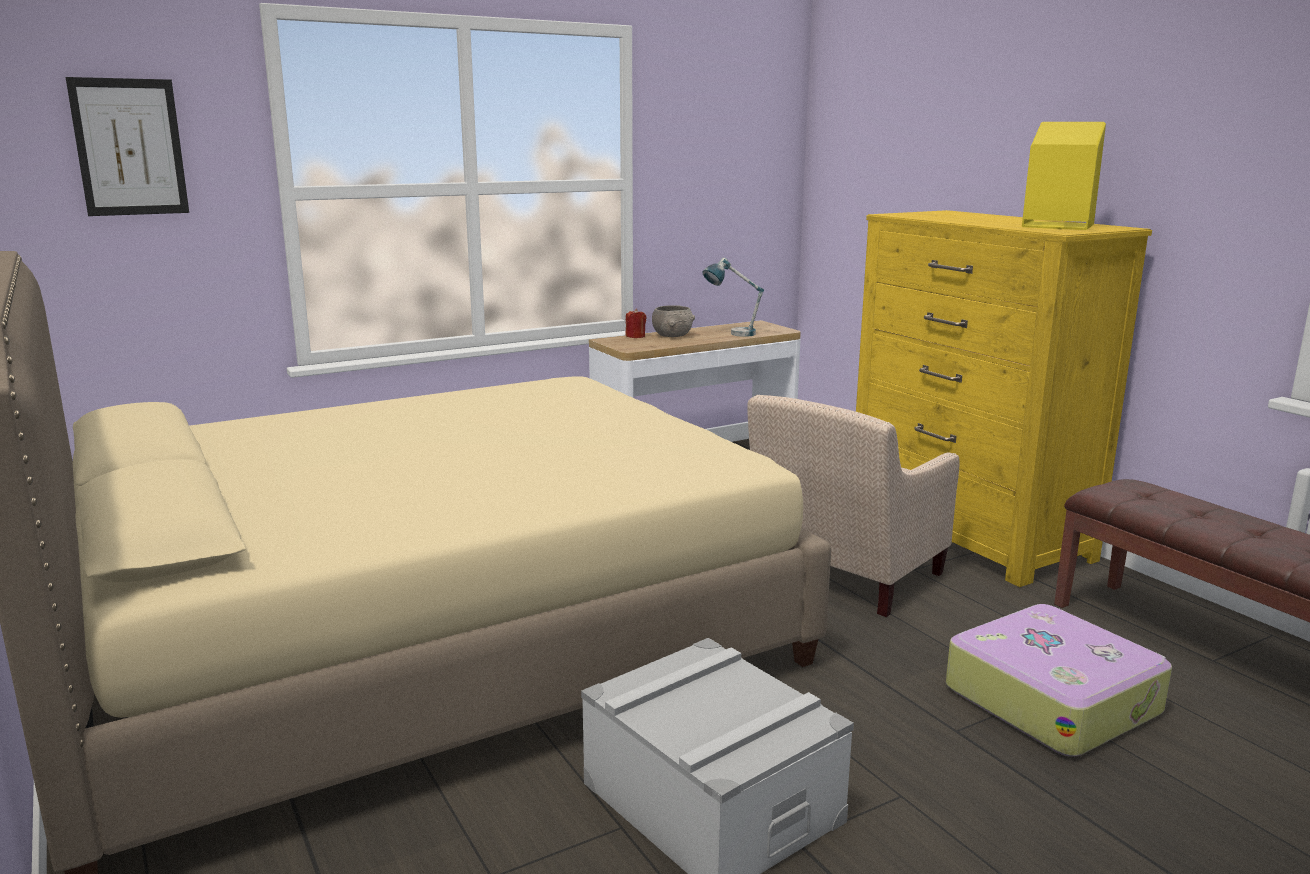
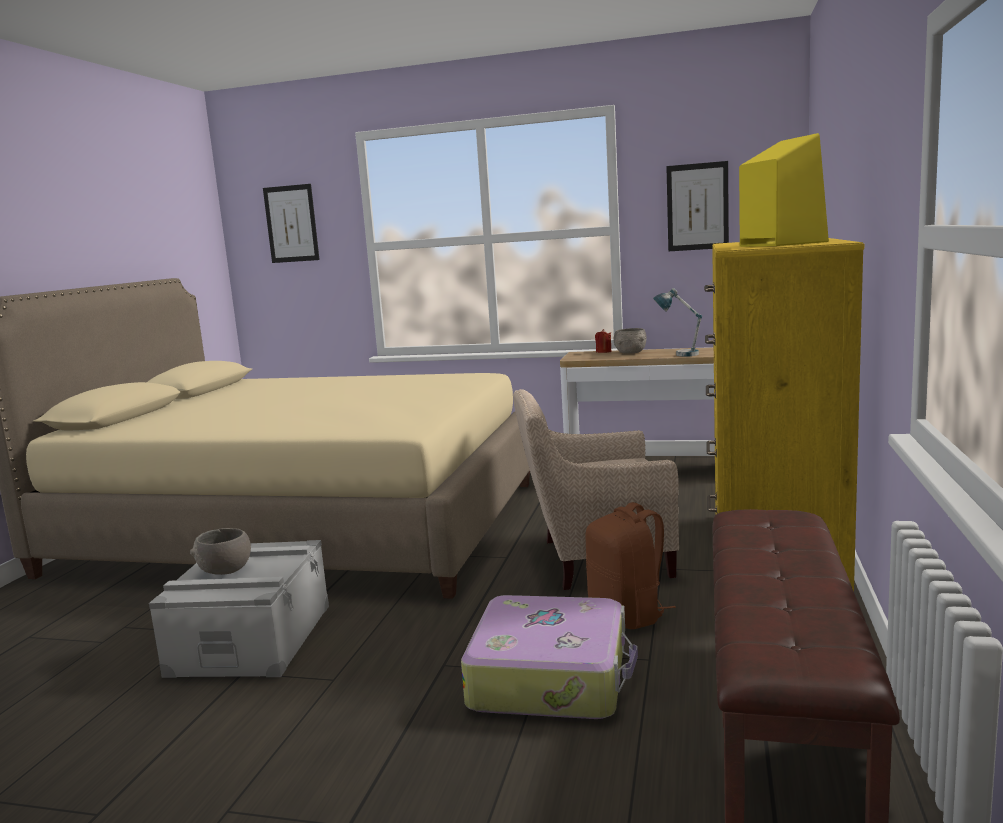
camera: 45 degrees right, 5 degrees down
none -> grey bowl [190,528,251,575]
none -> brown backpack [585,502,676,629]
none -> picture [666,161,729,251]

